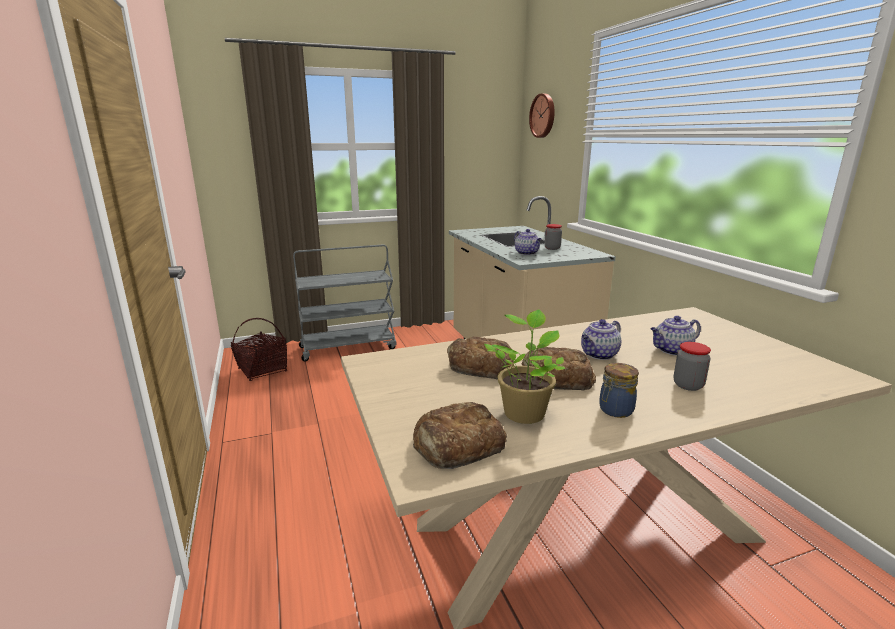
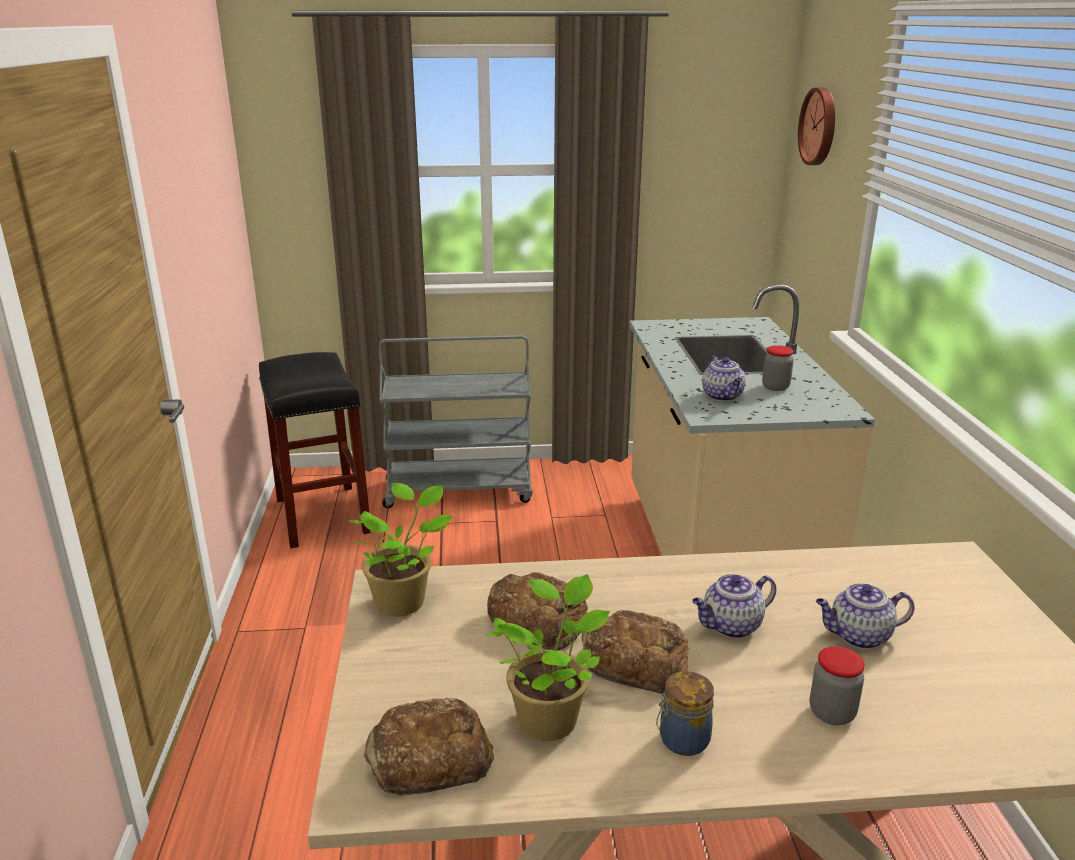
camera: 15 degrees right, 5 degrees up
basket [231,318,287,381] -> black stool [259,352,371,548]
none -> potted plant [348,483,453,617]

